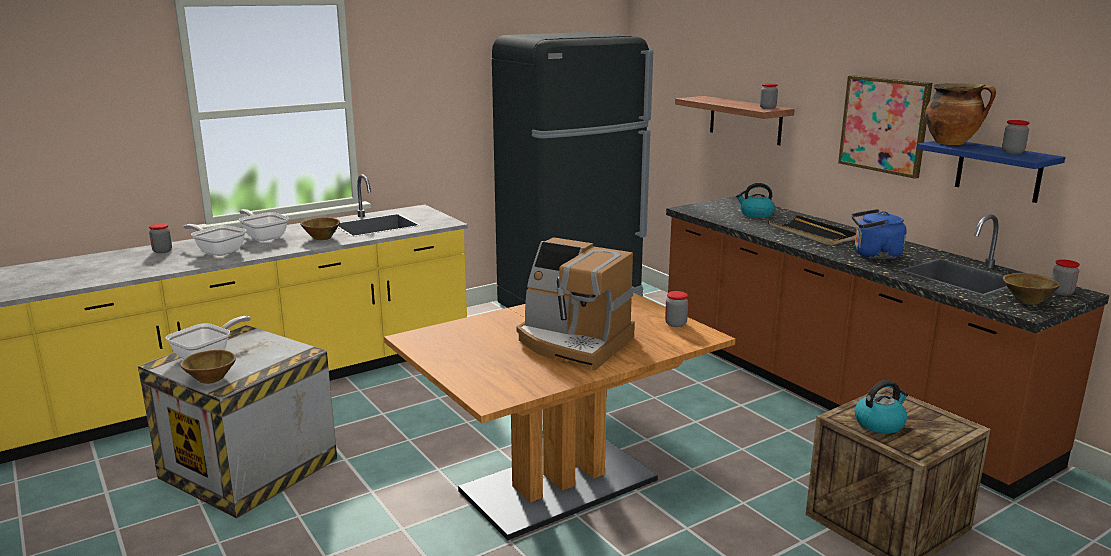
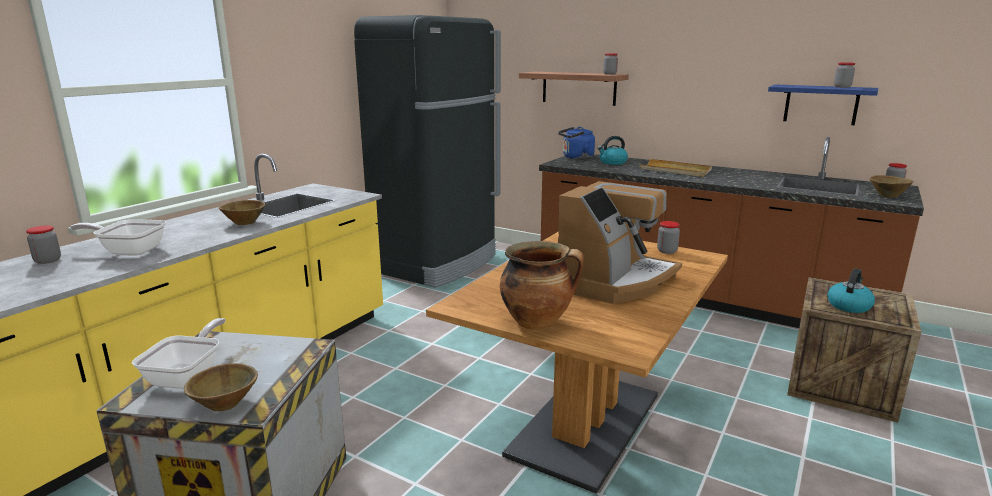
camera: 25 degrees left, 0 degrees up
frying pan [239,209,289,241] -> none
coffee machine [517,237,635,371] -> coffee machine turned 60 degrees counterclockwise [558,181,682,304]
black tray [768,215,856,246] -> beige tray [639,159,712,177]
picture [838,75,932,179] -> none
blue kettle [852,209,907,260] -> blue kettle moved to [558,127,595,159]
cooking pot [925,83,996,145] -> cooking pot moved to [500,241,584,330]

